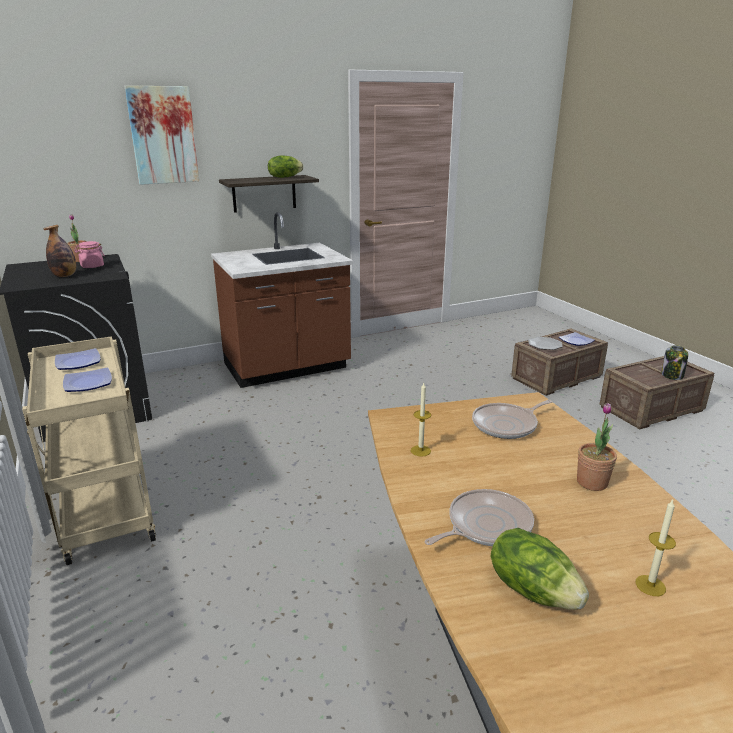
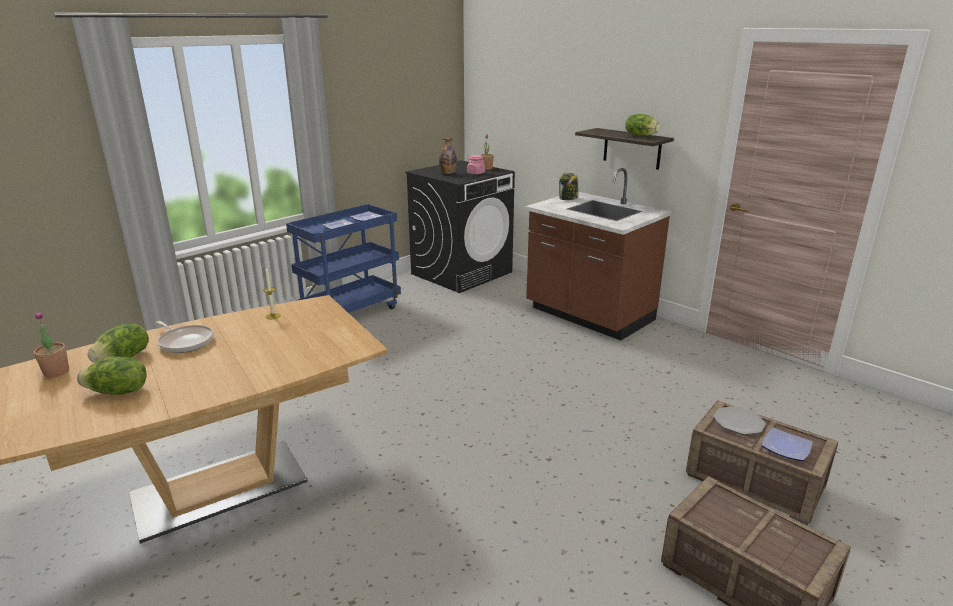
camera: 70 degrees right, 0 degrees up
beige cart [22,336,156,565] -> blue cart [286,204,401,313]
picture [125,86,199,185] -> none
frying pan [472,400,552,439] -> none
potted plant [577,403,617,491] -> potted plant moved to [34,311,69,378]
candle [636,499,676,596] -> lettuce [77,357,147,395]
jar [661,345,688,380] -> jar moved to [559,173,578,200]

